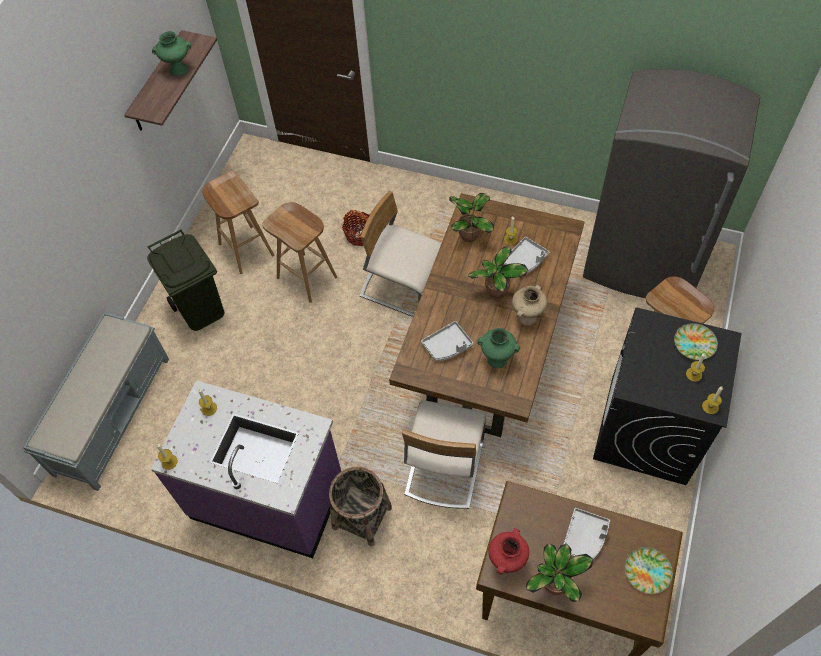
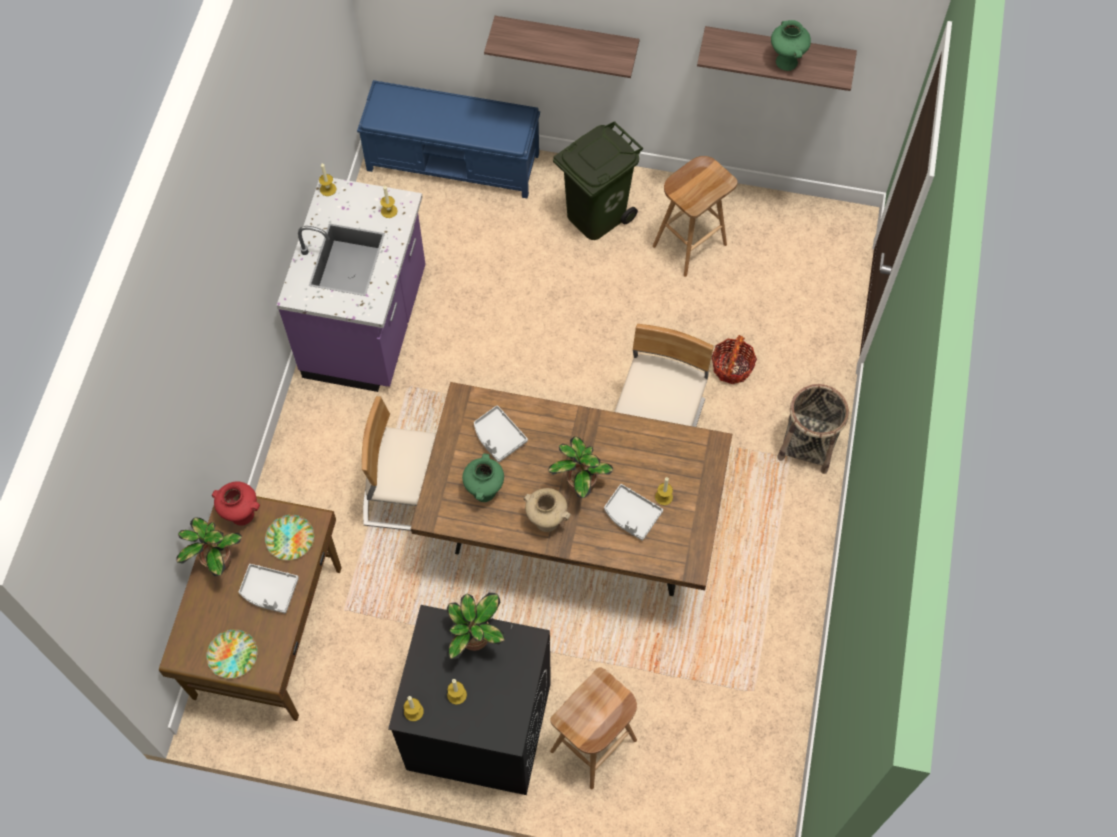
camera: 80 degrees right, 5 degrees up
grey bench [23,312,169,491] -> blue bench [357,80,540,198]
brown stool [262,202,338,303] -> none
basket [329,467,392,546] -> basket moved to [777,384,849,474]
potted plant [449,193,494,242] -> potted plant moved to [447,593,505,659]
grey fridge [583,69,760,298] -> none
plate [674,323,718,360] -> plate moved to [265,515,314,560]
none -> shelf [484,16,640,78]

